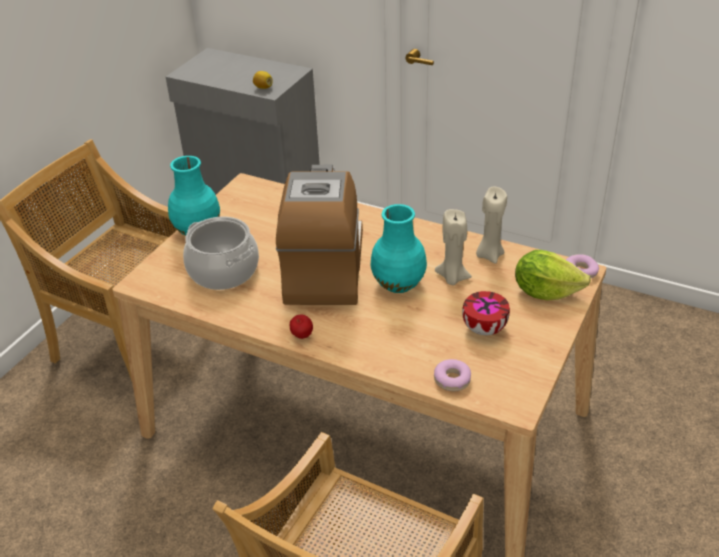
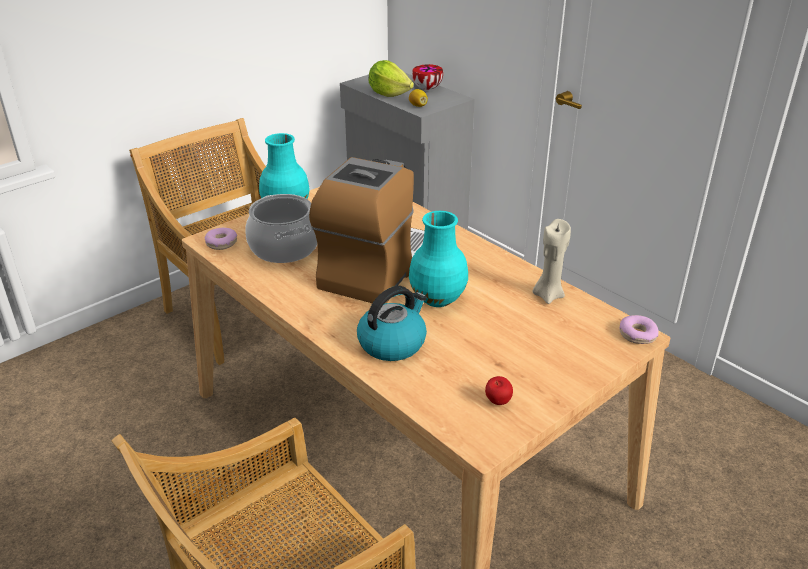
camera: 20 degrees right, 5 degrees down
apple [290,315,313,339] -> apple moved to [485,376,513,405]
donut [434,359,471,391] -> donut moved to [205,228,237,250]
beige candle [435,209,472,285] -> none
bowl [462,291,510,335] -> bowl moved to [412,64,443,90]
lettuce [515,250,591,301] -> lettuce moved to [369,60,414,97]
none -> kettle [357,286,427,361]

